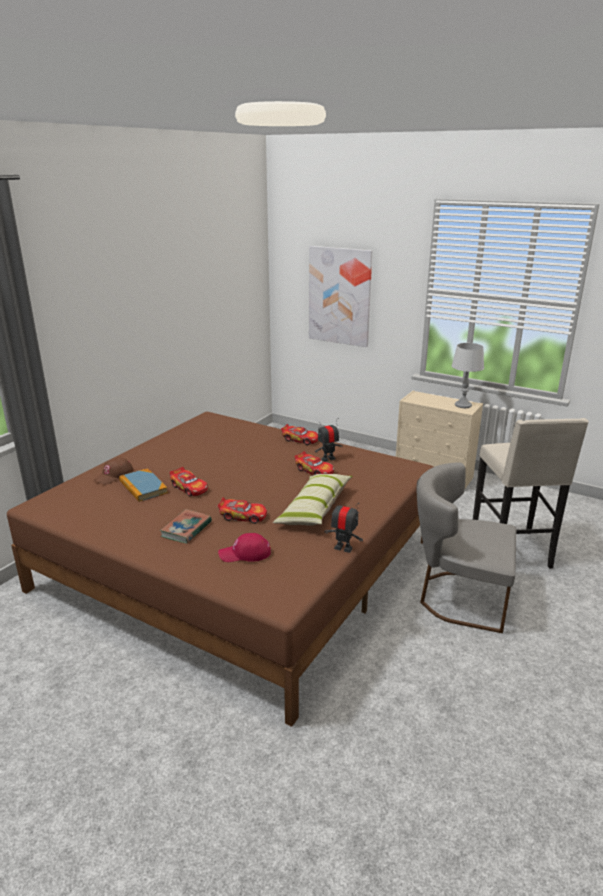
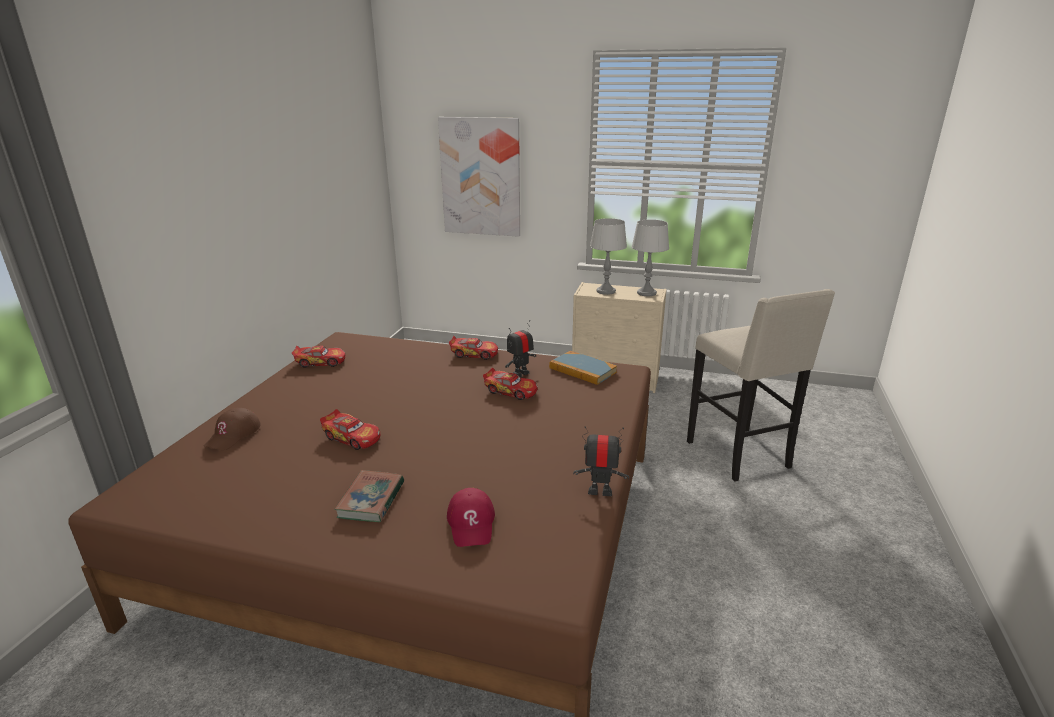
camera: 15 degrees left, 0 degrees up
book [119,468,168,502] -> book moved to [549,351,617,385]
toy car [218,497,267,524] -> toy car moved to [292,346,345,368]
red cap [218,533,271,562] -> red cap turned 75 degrees counterclockwise [447,488,495,547]
pillow [273,474,353,526] -> none
grey chair [417,462,516,633] -> none
none -> grey table lamp [590,218,627,295]

